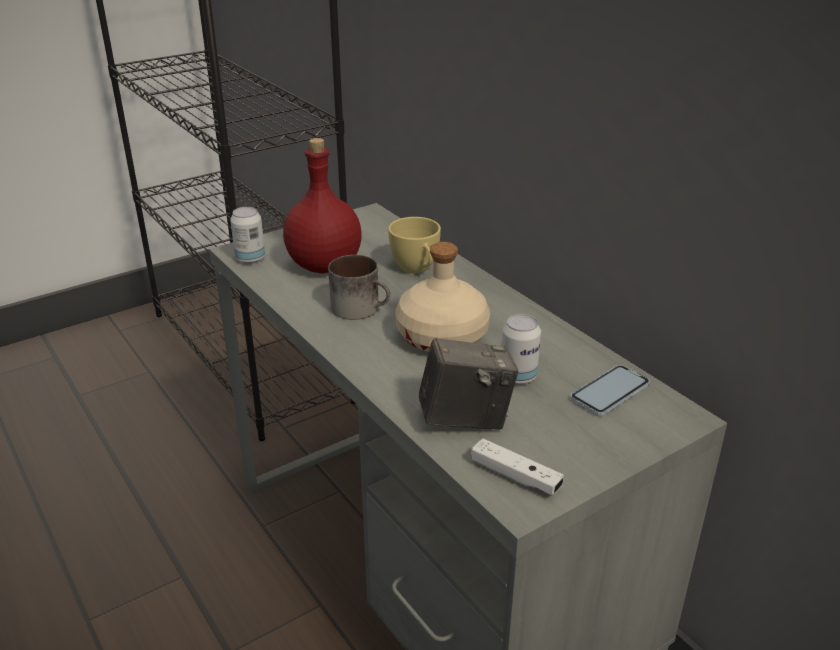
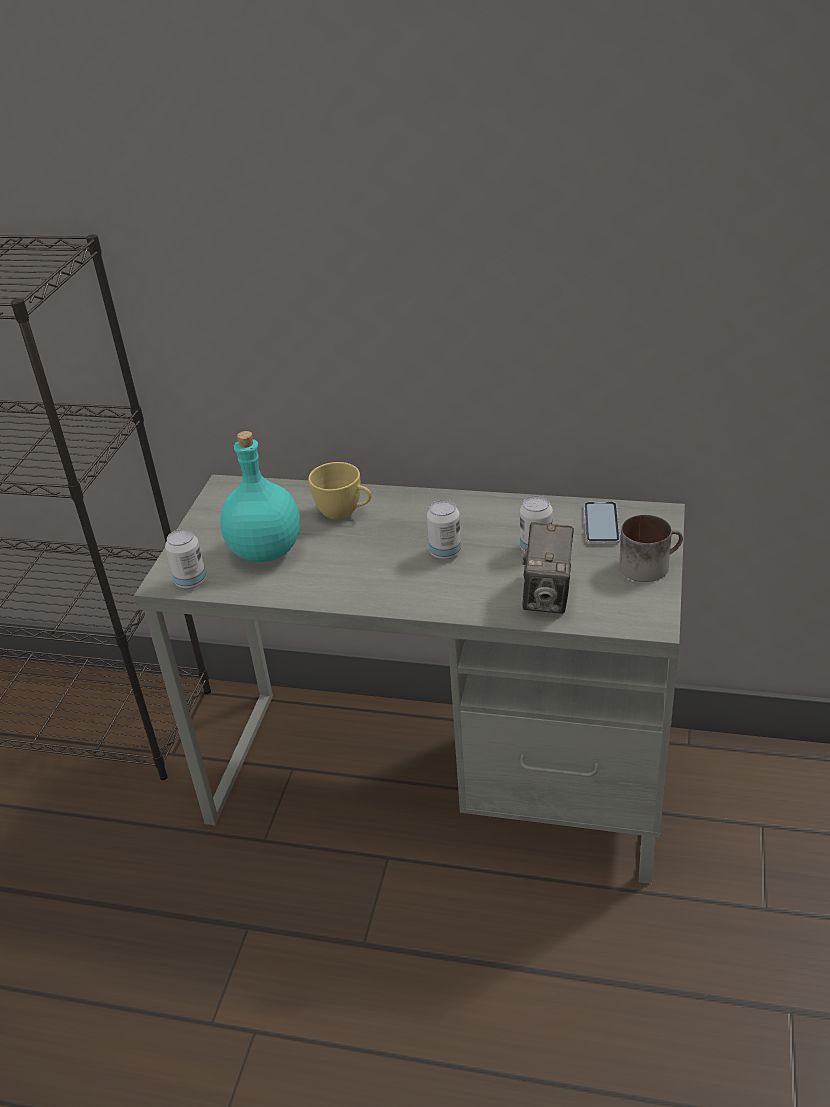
camera: 40 degrees left, 5 degrees up
red bottle [283,138,362,274] -> turquoise bottle [220,431,300,562]
mug [328,255,390,320] -> mug moved to [619,515,683,582]
beige bottle [395,242,490,352] -> can [427,500,461,560]
camera [419,338,518,430] -> camera turned 150 degrees clockwise [522,523,574,613]
white game controller [471,438,564,495] -> none

